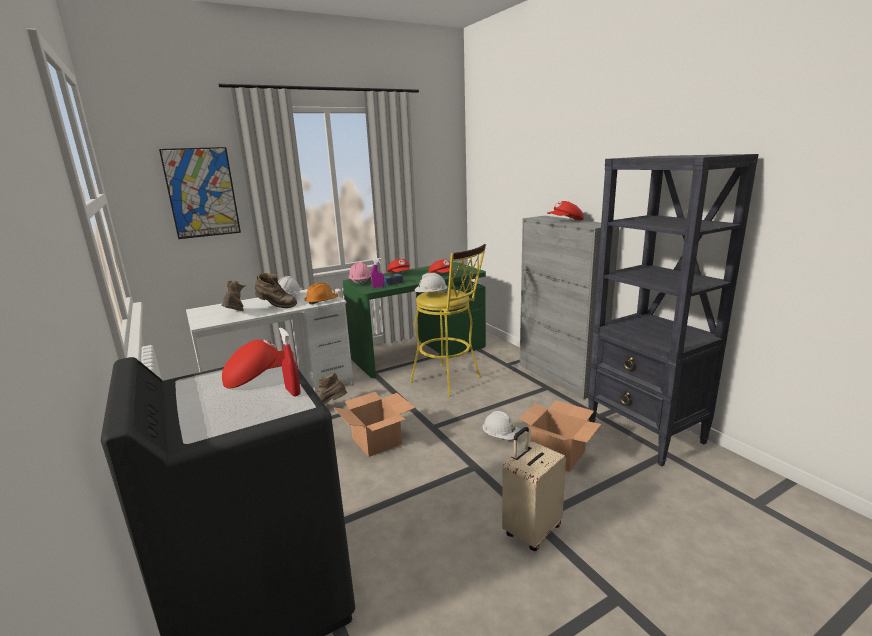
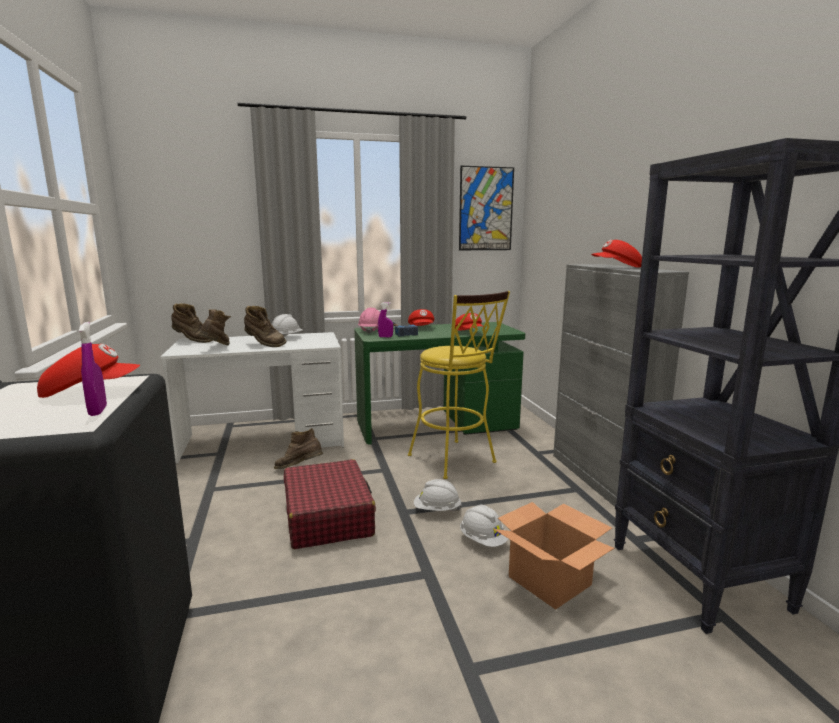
camera: 15 degrees right, 5 degrees down
picture [159,147,241,239] -> picture moved to [459,166,514,250]
red spray bottle [279,327,301,396] -> purple spray bottle [78,322,107,416]
orange hard hat [305,283,338,304] -> none
cardboard box [333,392,415,457] -> red suitcase [284,459,376,549]
white hard hat [415,273,448,294] -> white hard hat moved to [414,479,461,511]
beige suitcase [502,427,566,551] -> none
none -> brown boot [172,303,213,343]

